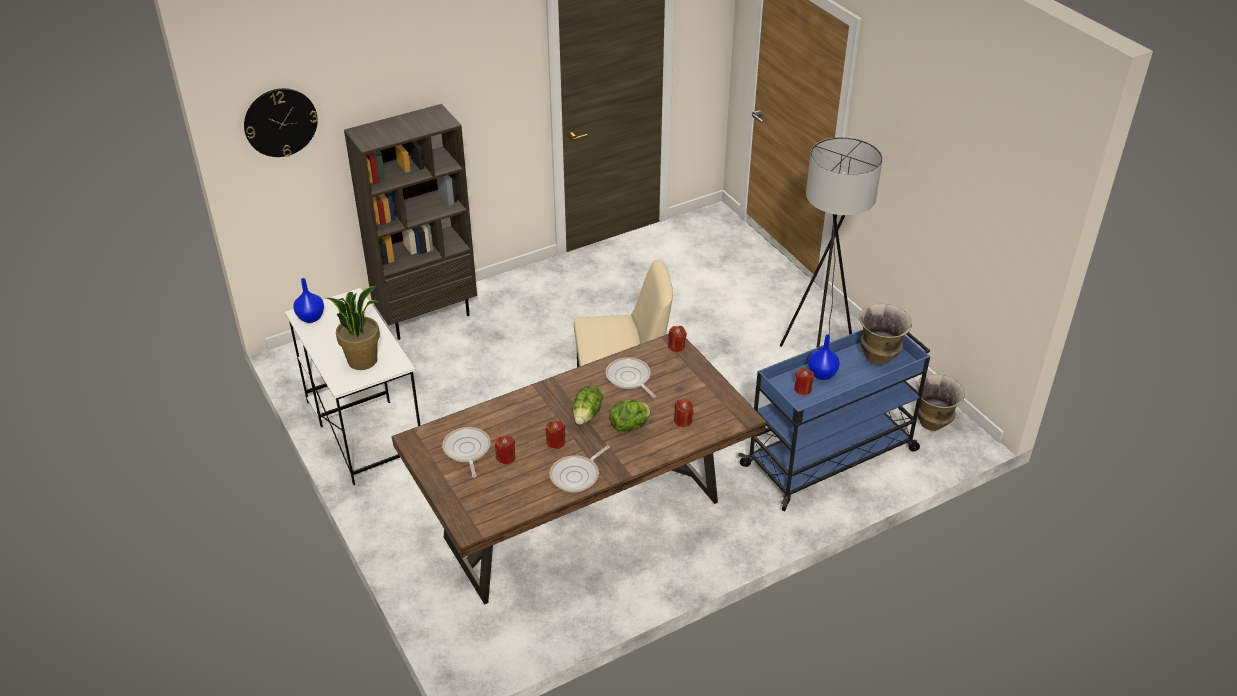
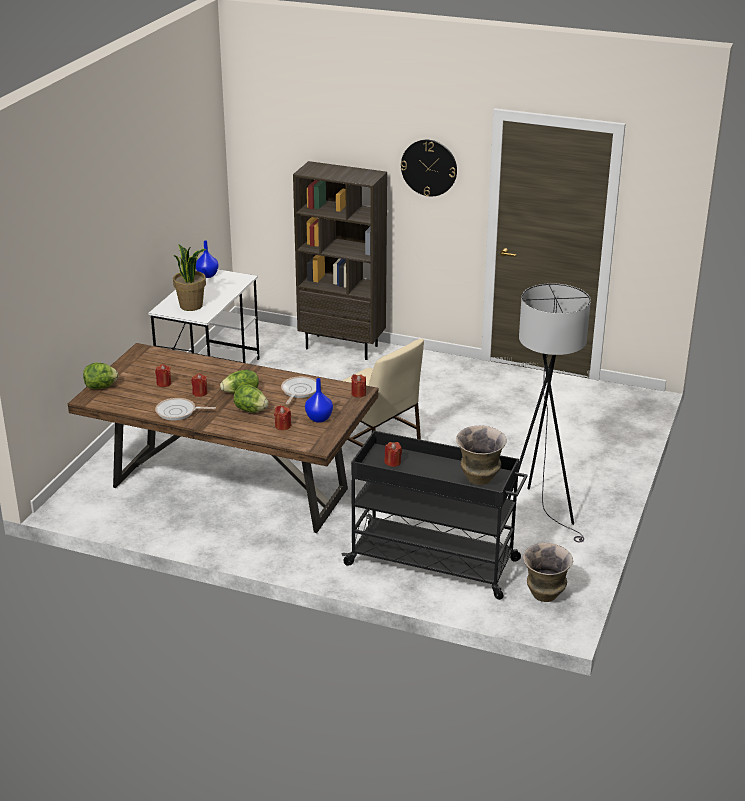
camera: 50 degrees right, 10 degrees down
wall clock [244,88,318,157] -> wall clock moved to [401,140,457,196]
frying pan [442,427,491,478] -> none
blue cart [738,330,930,511] -> black cart [341,431,527,600]
blue vase [808,334,840,380] -> blue vase moved to [305,378,333,423]
none -> lettuce [83,363,118,389]

